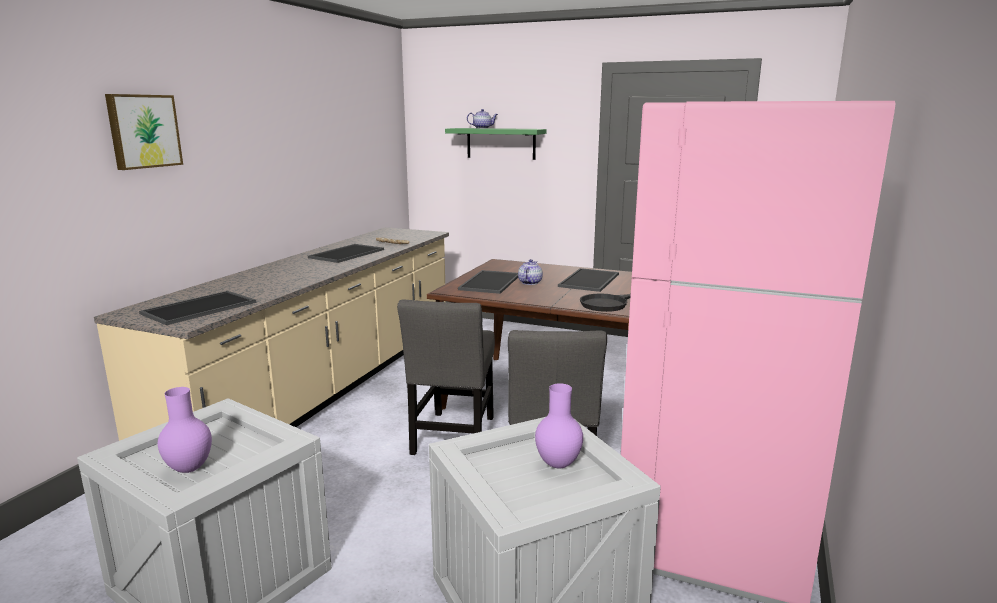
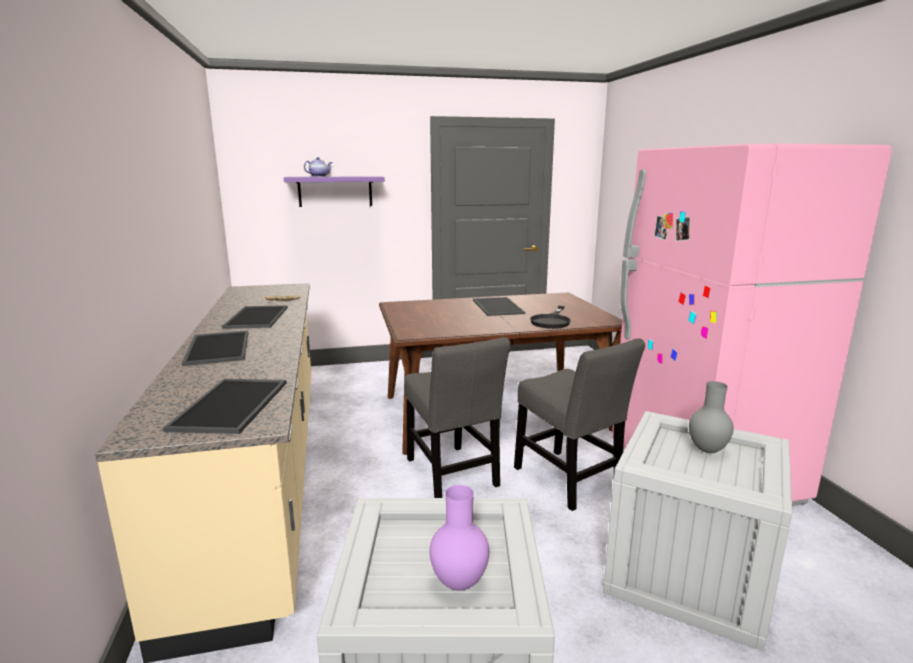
camera: 35 degrees left, 0 degrees up
picture [105,94,183,170] -> none
green shelf [445,128,547,160] -> purple shelf [284,176,385,207]
tray [458,270,518,294] -> tray moved to [182,330,248,366]
teapot [518,259,543,285] -> none
purple vase [535,383,583,469] -> grey vase [689,381,734,453]

